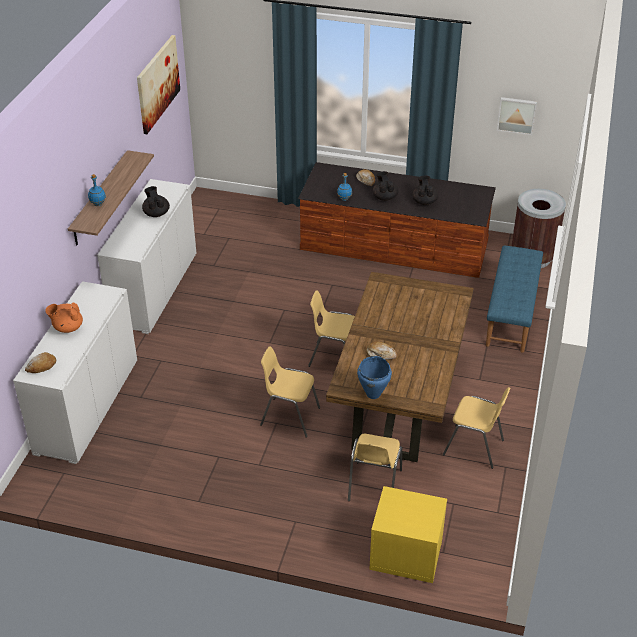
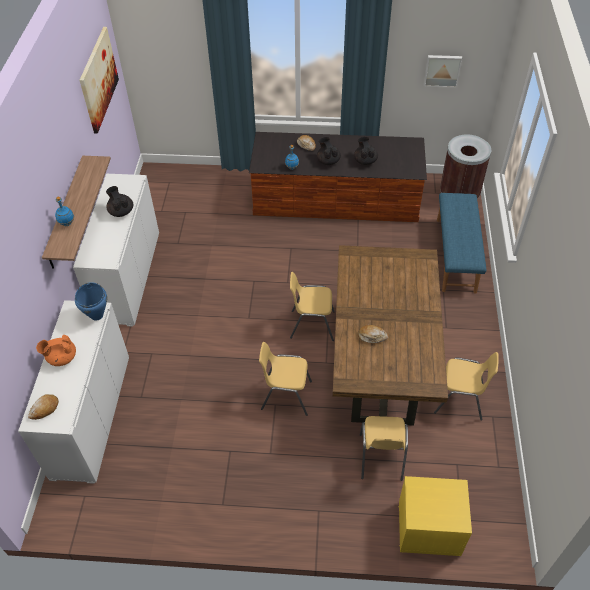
camera: 10 degrees left, 10 degrees up
blue cooking pot [357,356,392,399] -> blue cooking pot moved to [75,282,107,321]

